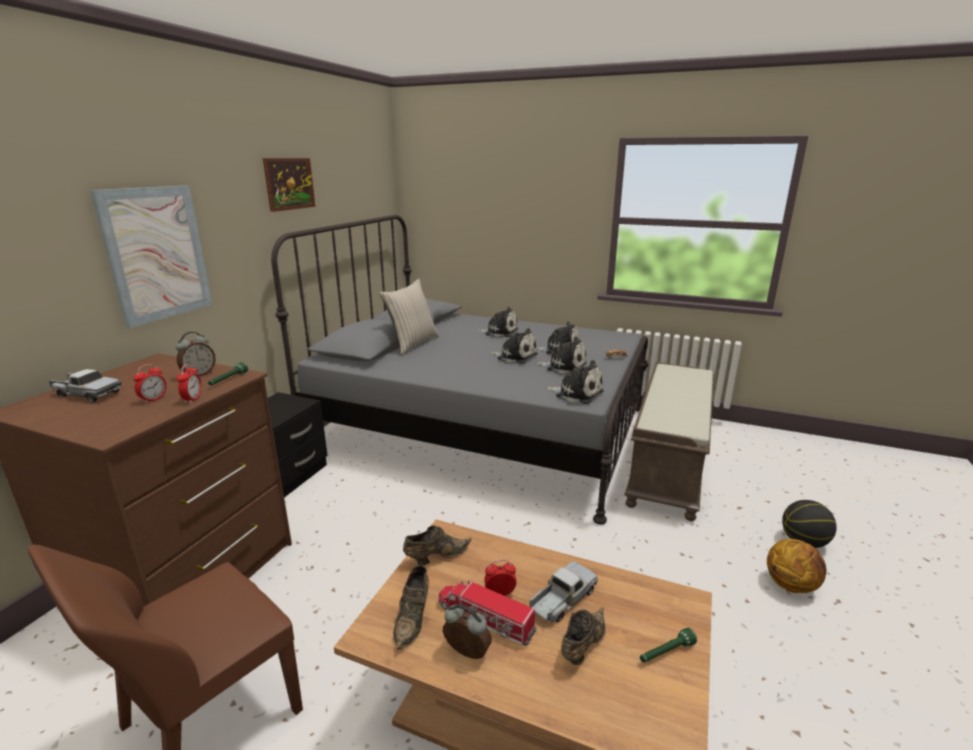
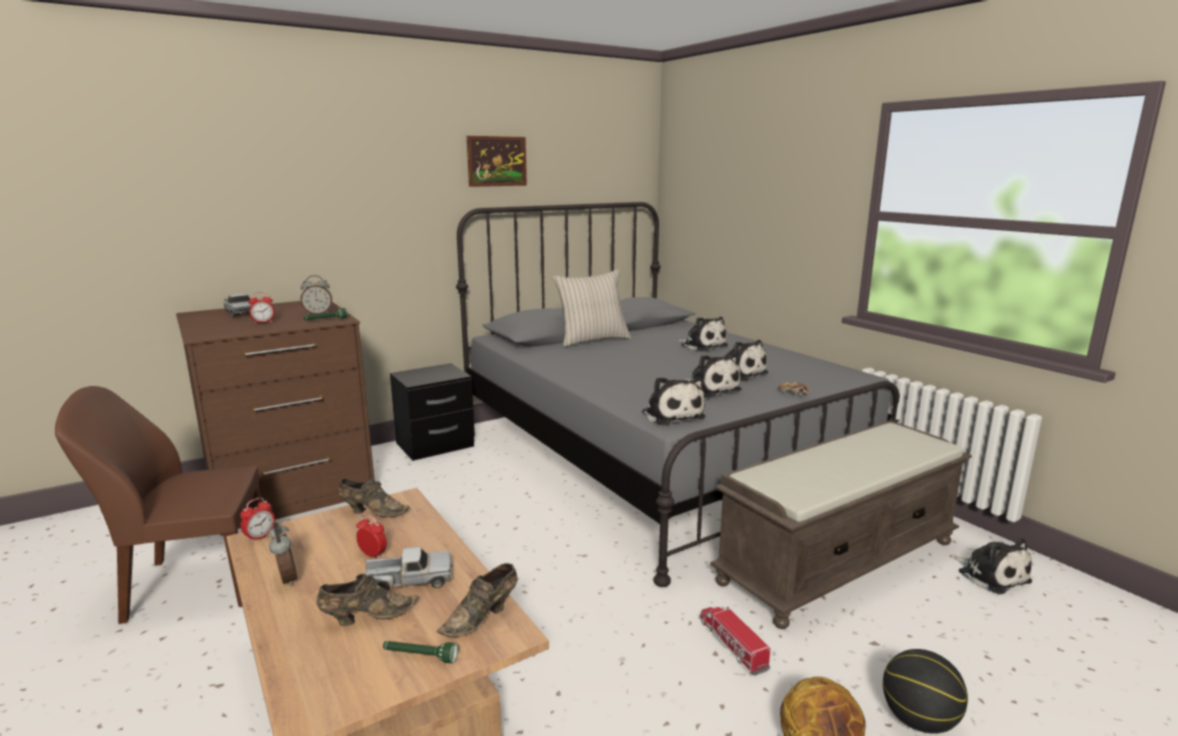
camera: 35 degrees right, 5 degrees down
picture [90,185,212,328] -> none
alarm clock [177,364,202,403] -> alarm clock moved to [240,498,275,543]
brown shoe [393,565,429,649] -> brown shoe moved to [437,563,517,637]
toy truck [438,580,537,646] -> toy truck moved to [700,607,770,675]
plush toy [490,328,538,364] -> plush toy moved to [949,538,1032,595]

